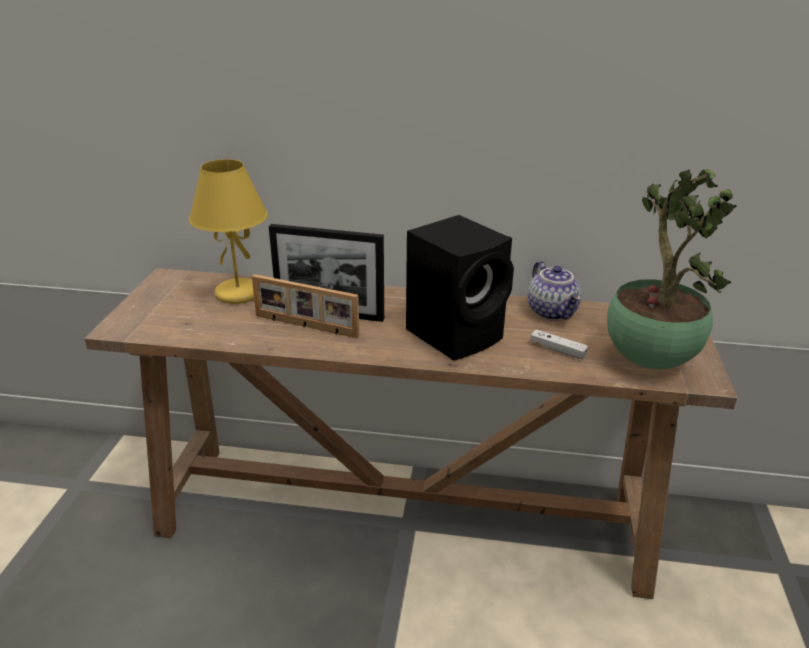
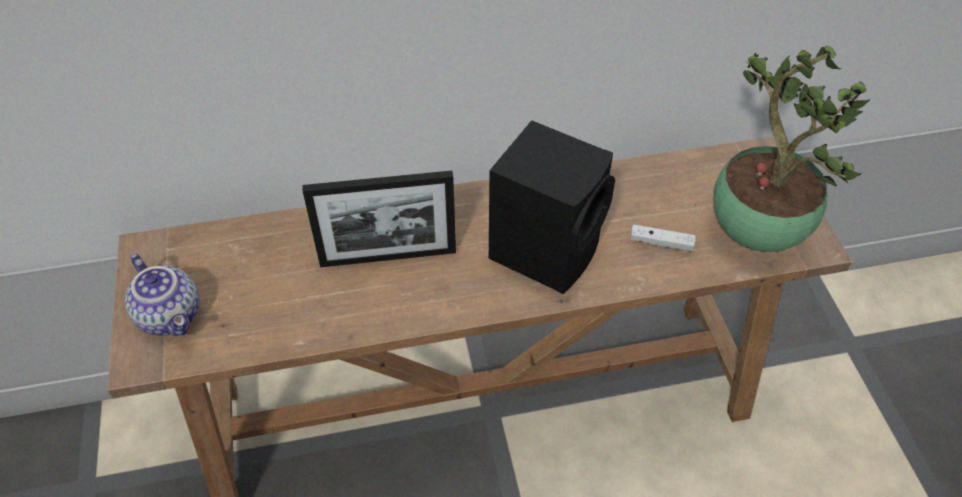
camera: 20 degrees left, 20 degrees up
yellow table lamp [189,159,268,304] -> none
picture frame [252,274,359,338] -> none
teapot [528,261,582,321] -> teapot moved to [125,254,200,337]

